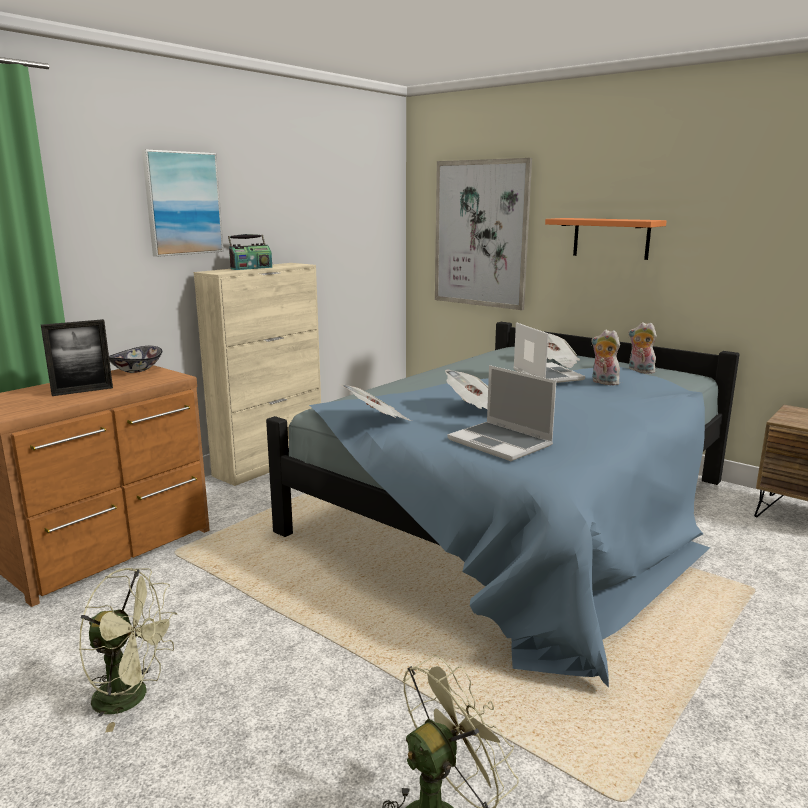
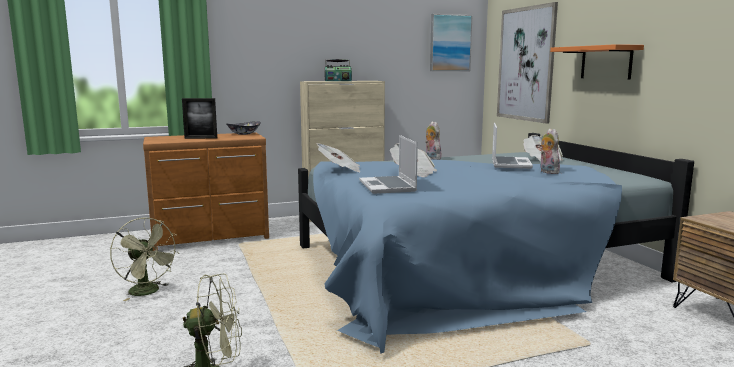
camera: 30 degrees right, 5 degrees down
picture [142,149,224,257] -> picture moved to [430,14,472,71]
plush toy [628,322,657,374] -> plush toy moved to [425,121,441,160]

